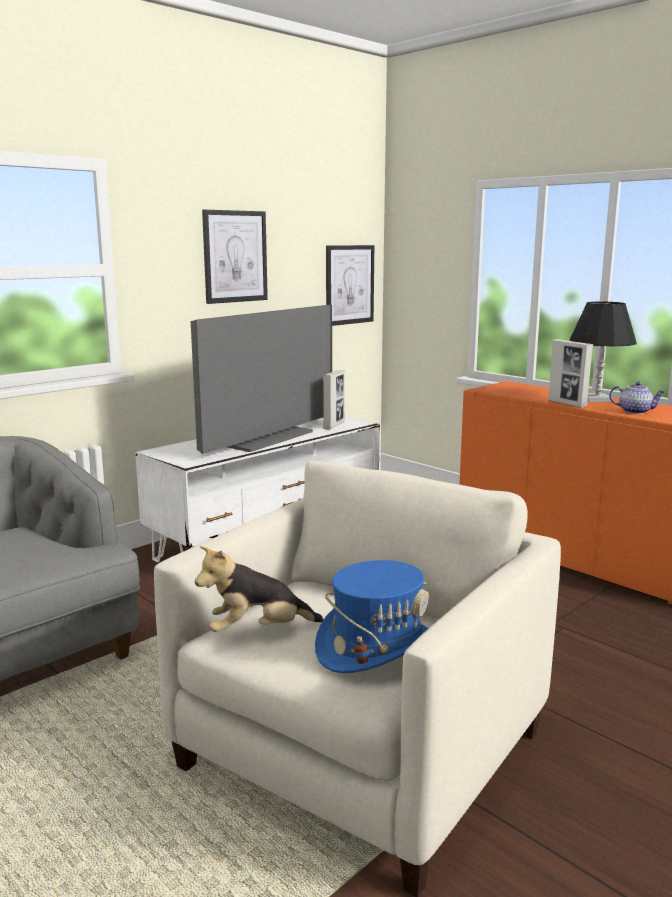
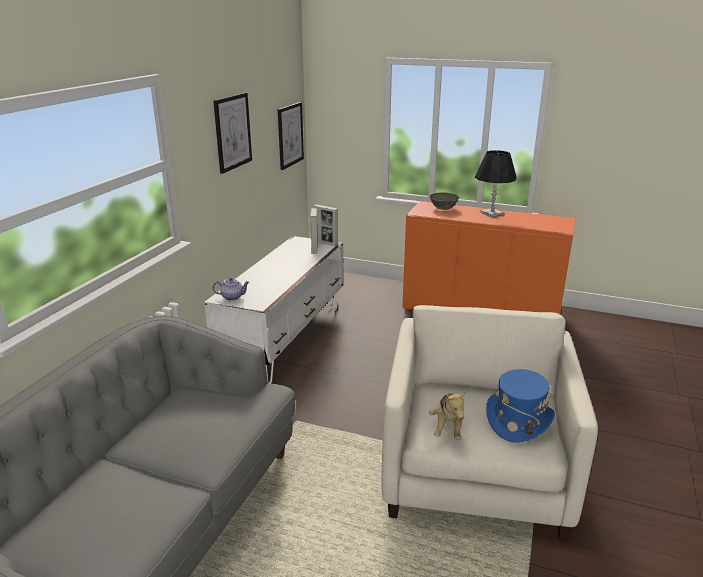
camera: 25 degrees left, 10 degrees up
television [191,304,332,454] -> none
plush toy [195,546,324,632] -> plush toy turned 45 degrees counterclockwise [429,391,466,440]
picture frame [548,339,593,408] -> picture frame moved to [313,204,338,246]
teapot [609,382,666,414] -> teapot moved to [213,277,250,301]
none -> grey bowl [429,192,460,210]

